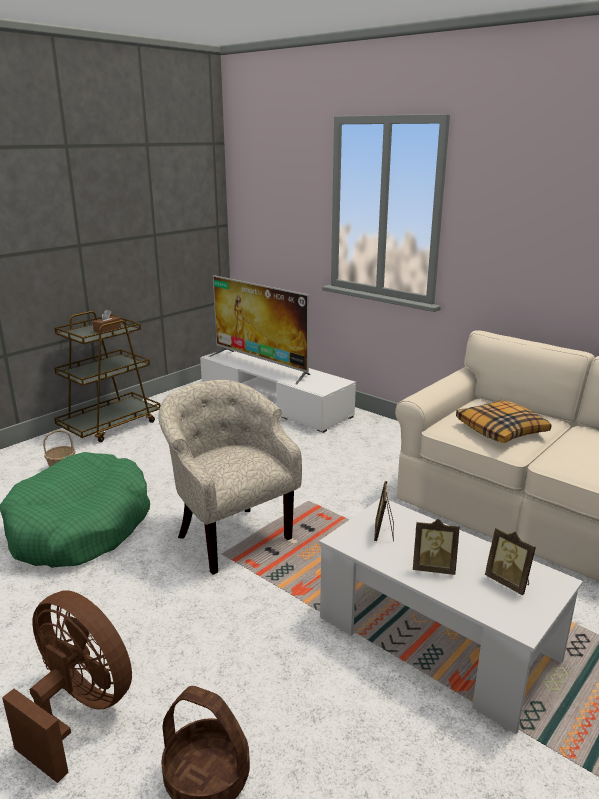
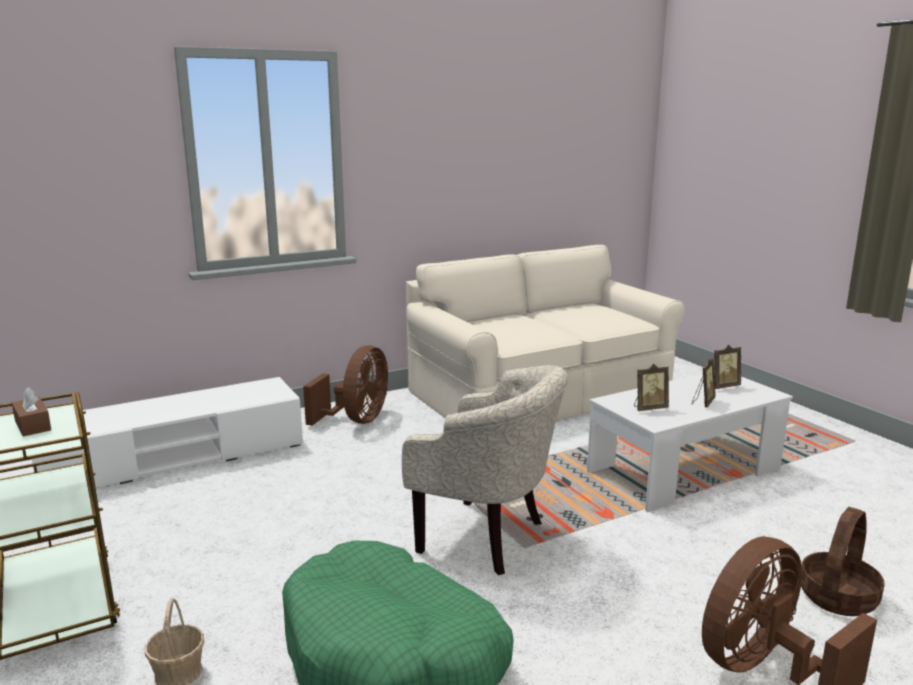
camera: 70 degrees left, 5 degrees down
beige armchair [158,380,302,575] -> beige armchair turned 135 degrees counterclockwise [402,365,569,575]
television [209,275,310,384] -> none
picture frame [374,481,394,541] -> picture frame turned 45 degrees counterclockwise [634,364,669,411]
pillow [456,400,551,443] -> none
none -> brown fan [303,346,388,426]

